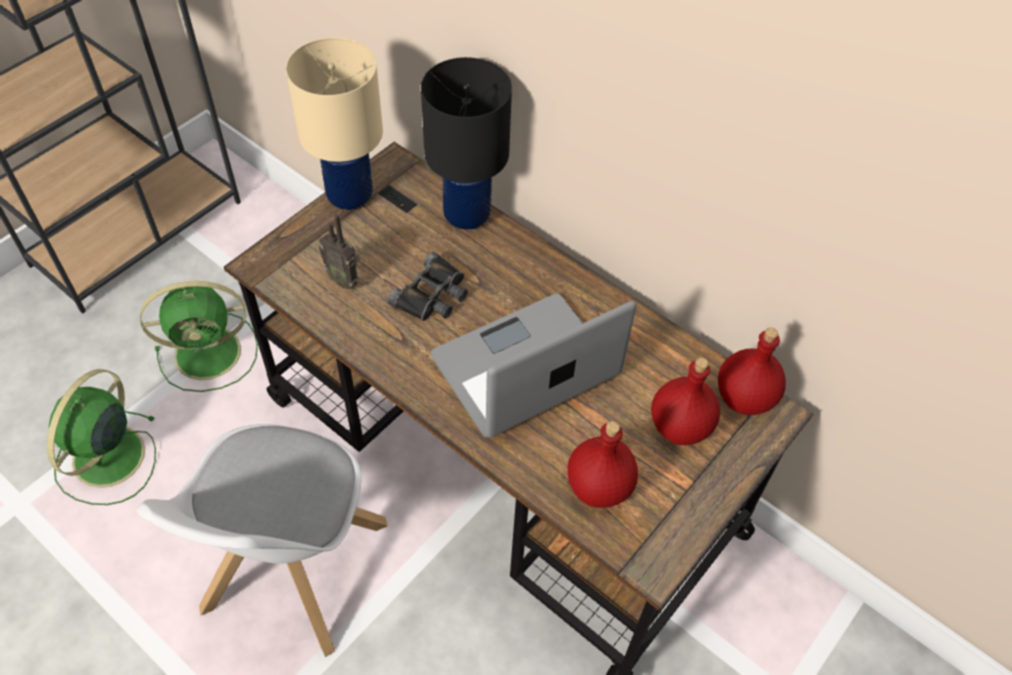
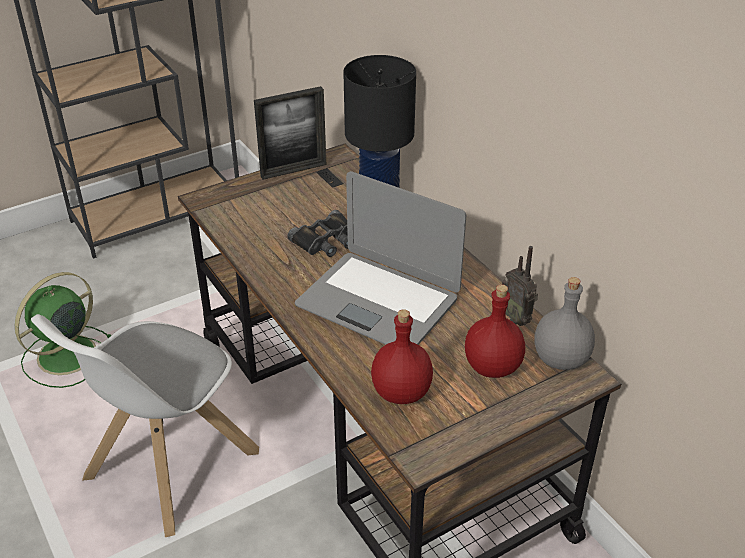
camera: 20 degrees right, 15 degrees down
green fan [140,281,258,392] -> none
beige table lamp [286,37,383,210] -> picture frame [254,86,326,180]
radio [319,214,359,289] -> radio moved to [502,246,538,326]
laptop [431,294,637,438] -> laptop turned 135 degrees counterclockwise [295,171,466,345]
red bottle [718,328,786,415] -> grey bottle [534,277,595,370]

